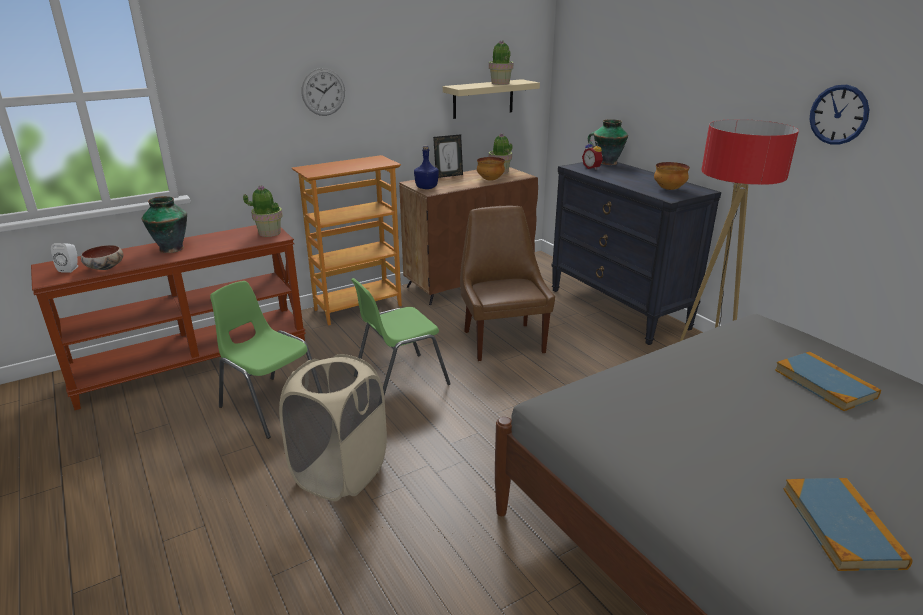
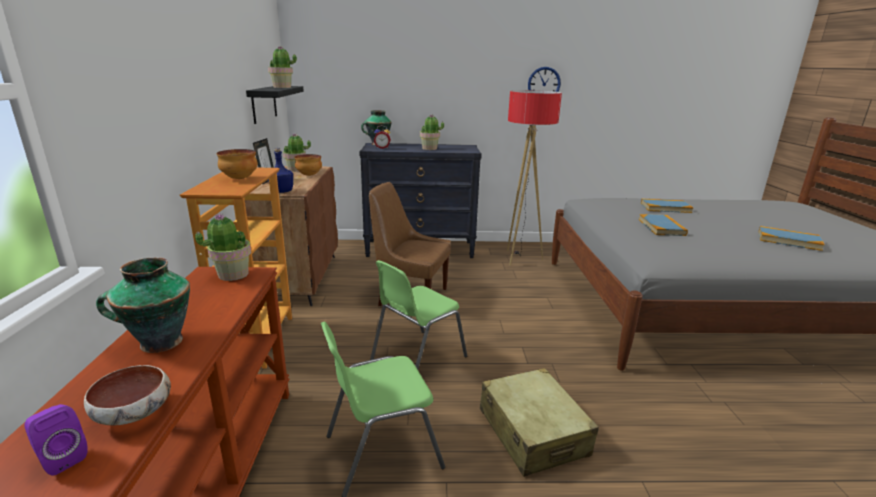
camera: 60 degrees left, 5 degrees down
white speaker [51,243,78,273] -> purple speaker [24,404,88,476]
beige laundry basket [279,354,387,501] -> beige suitcase [480,368,599,477]
wall clock [302,68,345,116] -> none
green chair [351,278,451,396] -> green chair turned 45 degrees clockwise [370,260,467,369]
beige shelf [443,79,540,119] -> black shelf [246,86,304,124]
bowl [654,162,690,190] -> bowl moved to [216,149,258,179]
none -> potted plant [420,114,444,150]
none -> book [639,214,688,236]

